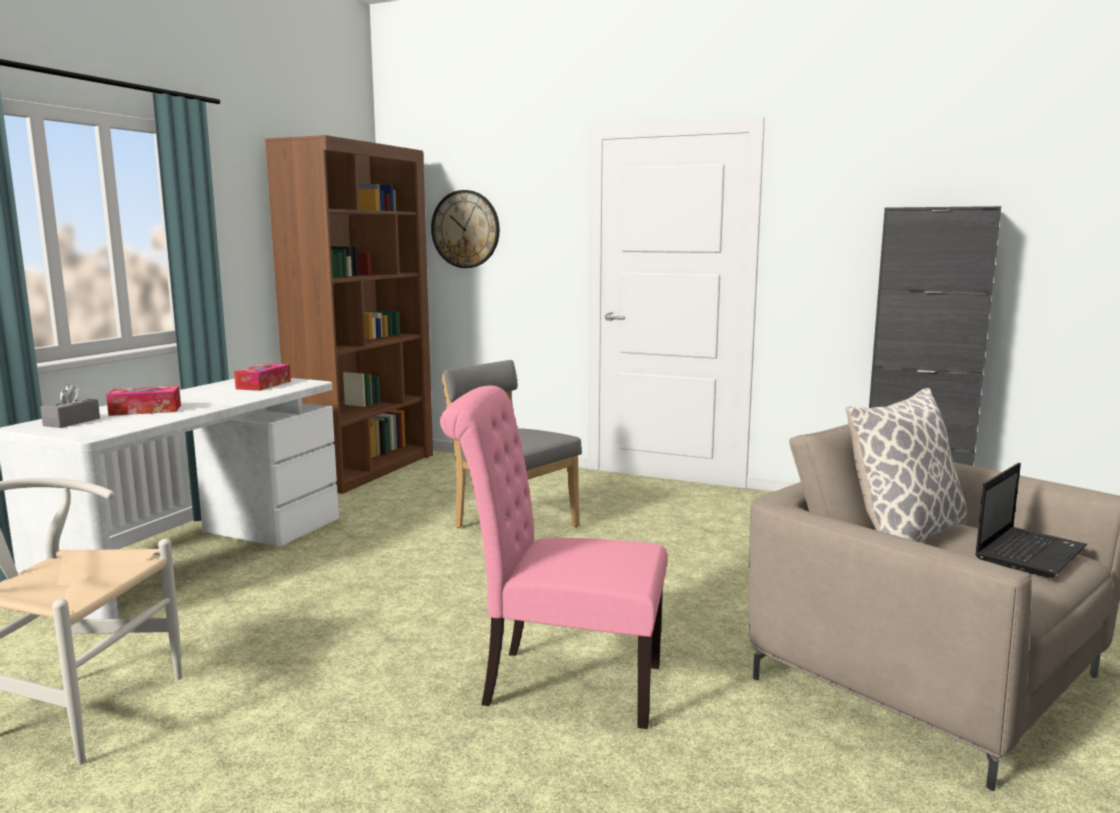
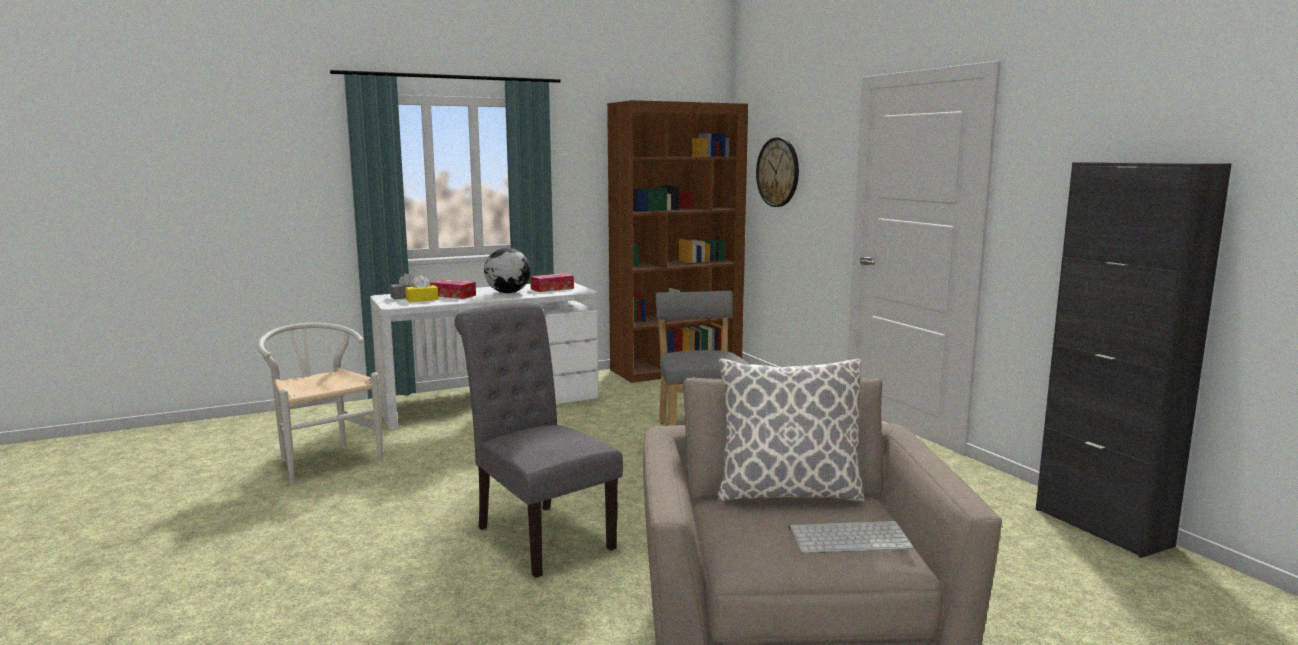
camera: 40 degrees right, 0 degrees up
pink chair [440,386,667,729] -> grey chair [455,302,623,578]
laptop [975,463,1087,578] -> keyboard [789,521,914,554]
none -> yellow tissue box [405,275,439,302]
none -> globe [484,248,531,293]

